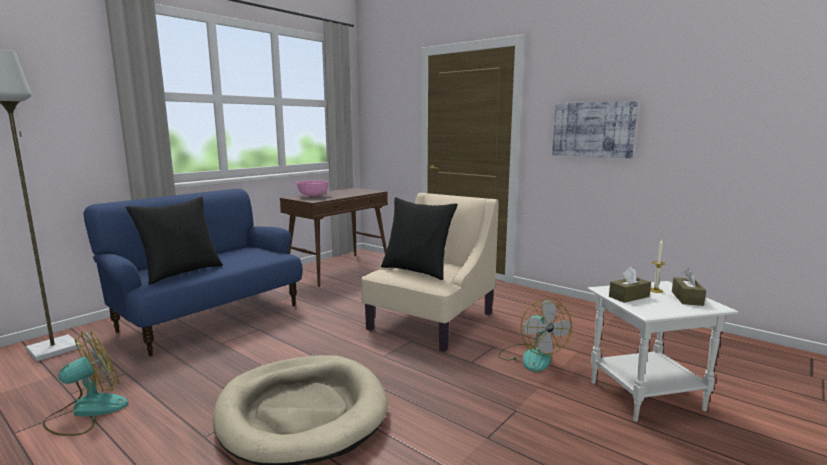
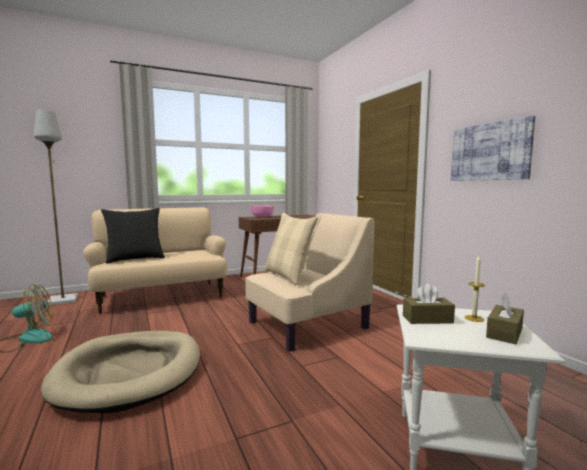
camera: 25 degrees right, 5 degrees down
blue sofa [83,189,303,357] -> beige sofa [83,207,227,314]
black pillow [381,197,458,280] -> beige pillow [265,213,318,285]
fan [498,298,572,372] -> none

